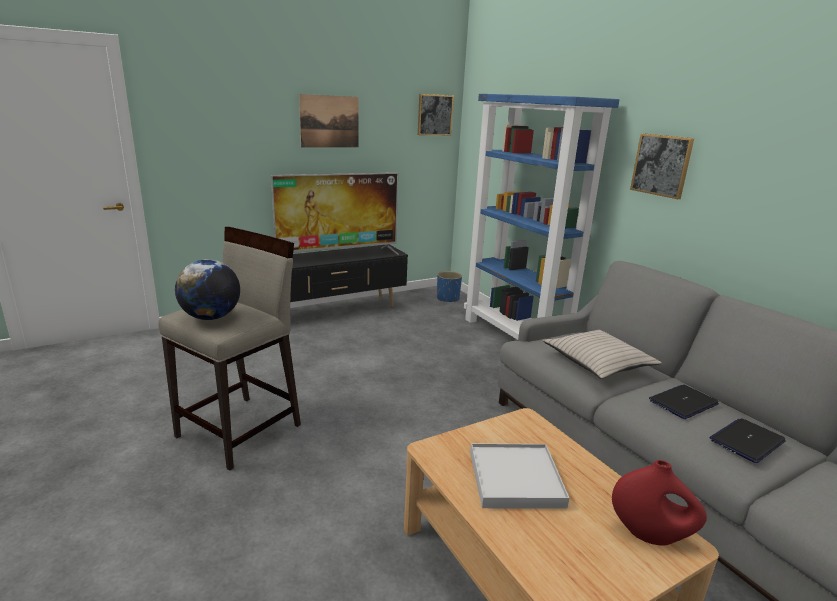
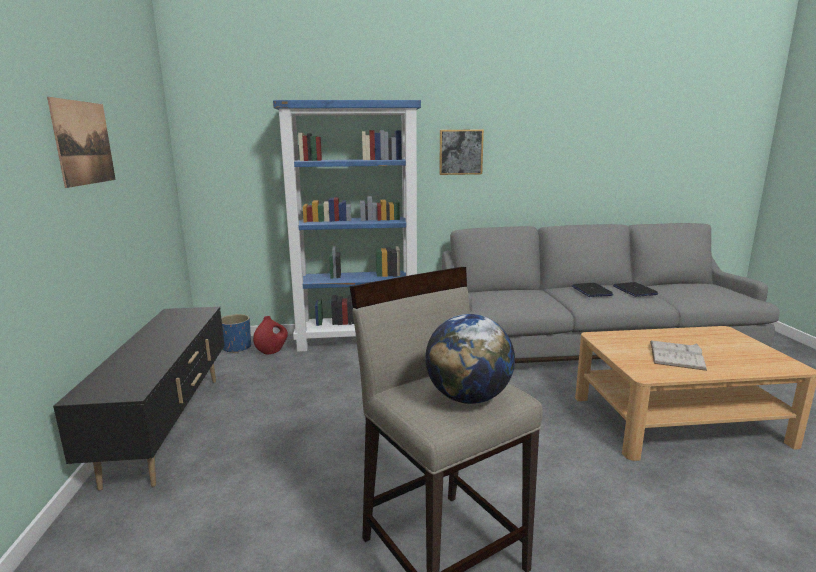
camera: 65 degrees left, 5 degrees down
television [271,172,399,255] -> none
picture [418,94,454,135] -> none
white tray [470,443,569,509] -> white book [650,340,707,371]
beige pillow [543,330,662,379] -> none
red vase [612,460,707,546] -> red vase moved to [253,316,288,354]

